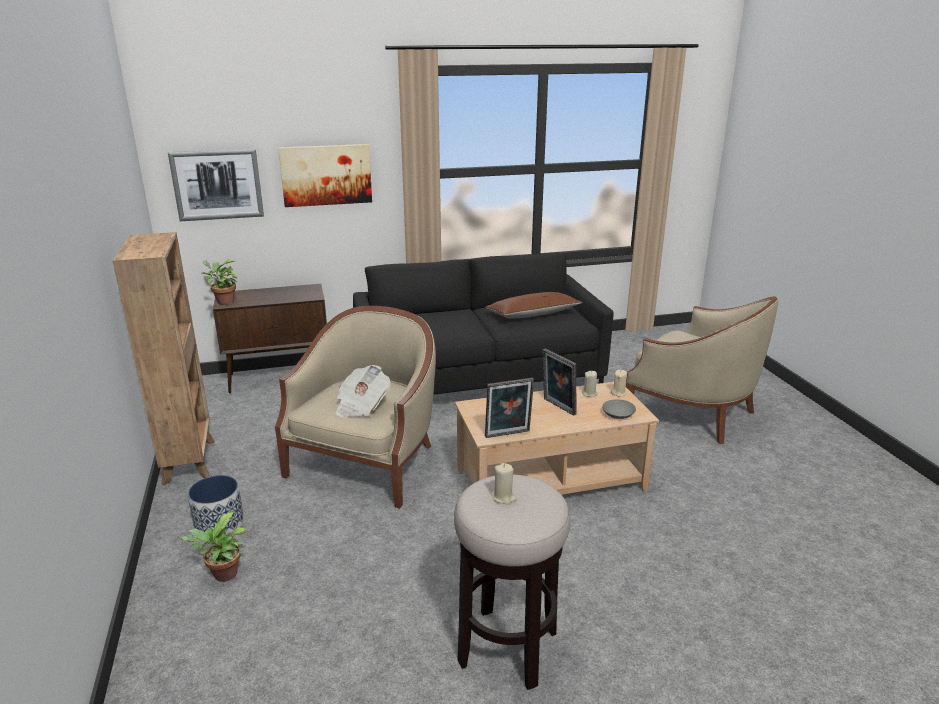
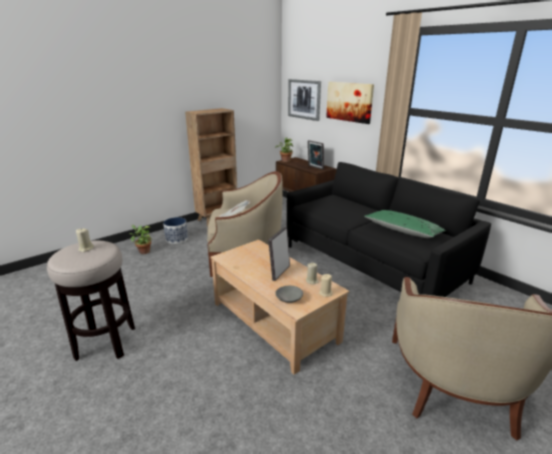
camera: 65 degrees right, 0 degrees up
brown pillow [485,292,582,318] -> green pillow [364,210,446,238]
picture frame [485,378,534,438] -> picture frame moved to [308,140,324,170]

